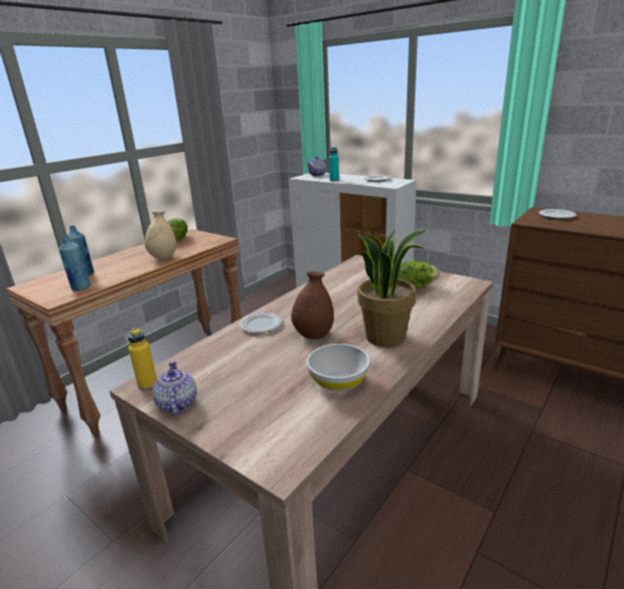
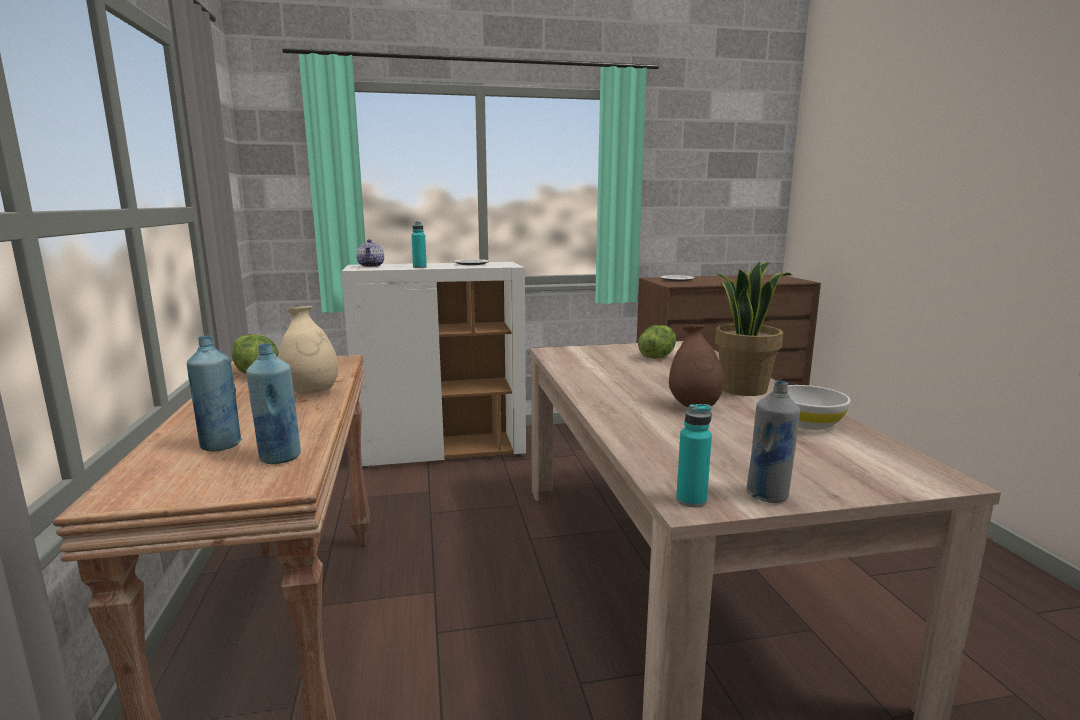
camera: 50 degrees left, 10 degrees down
yellow bottle [128,328,157,390] -> turquoise bottle [676,404,712,507]
teapot [152,361,197,415] -> grey bottle [747,380,800,503]
plate [240,312,283,333] -> none

